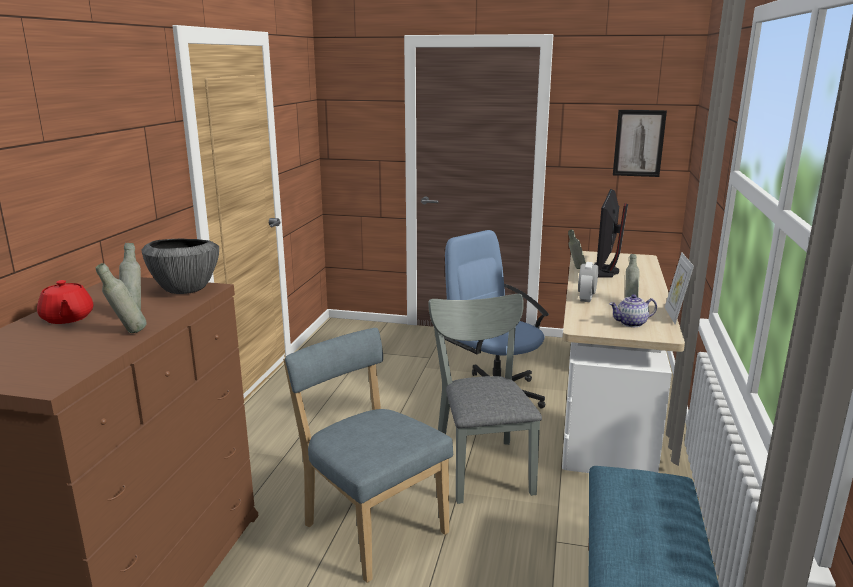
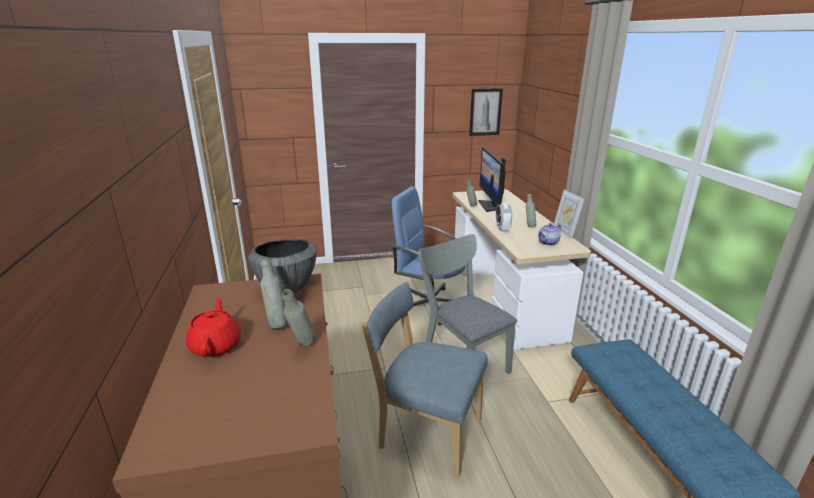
camera: 25 degrees left, 5 degrees up
red teapot [37,280,93,324] -> red teapot turned 135 degrees counterclockwise [186,298,241,357]

